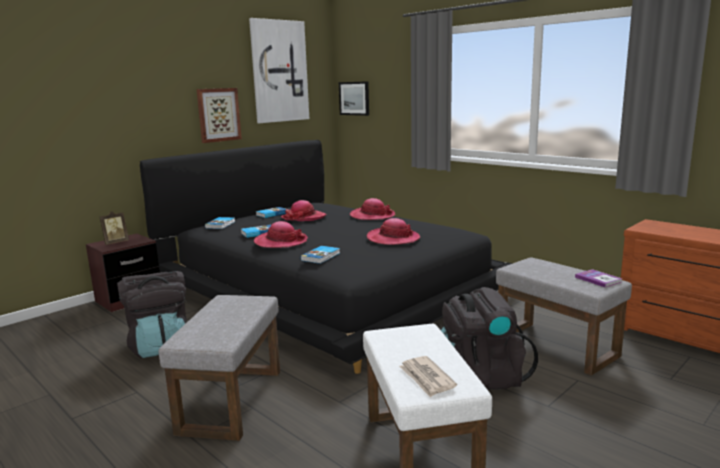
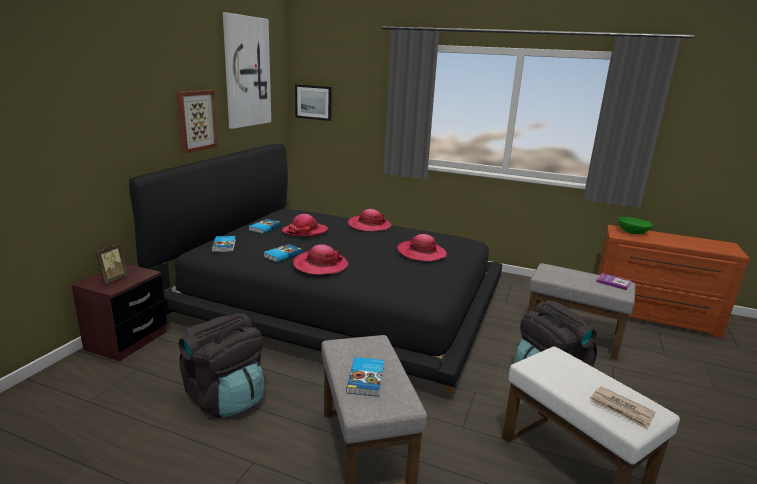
camera: 25 degrees left, 5 degrees up
book [301,246,340,264] -> book moved to [346,357,384,397]
none -> green bowl [619,217,653,234]

